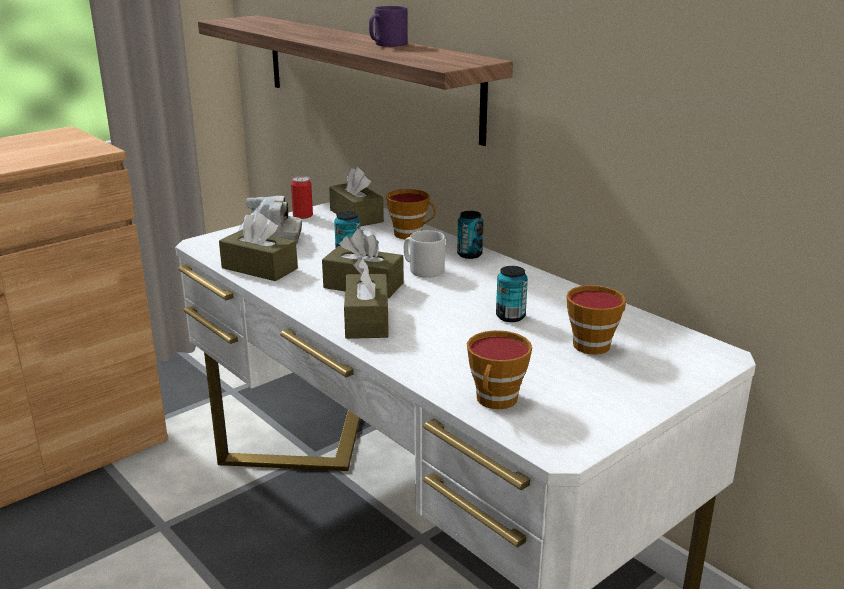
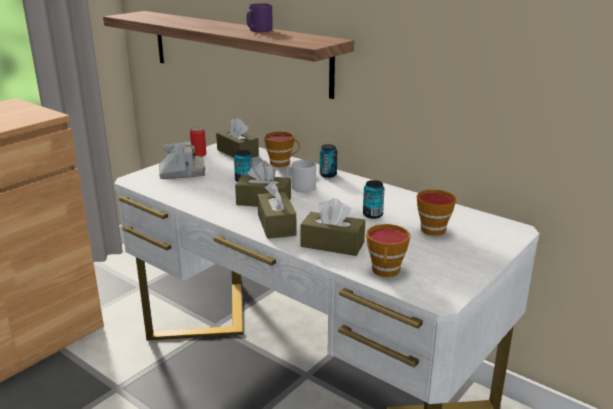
camera: 10 degrees left, 0 degrees up
brown tissue box [219,212,298,281] -> brown tissue box moved to [301,198,365,256]

